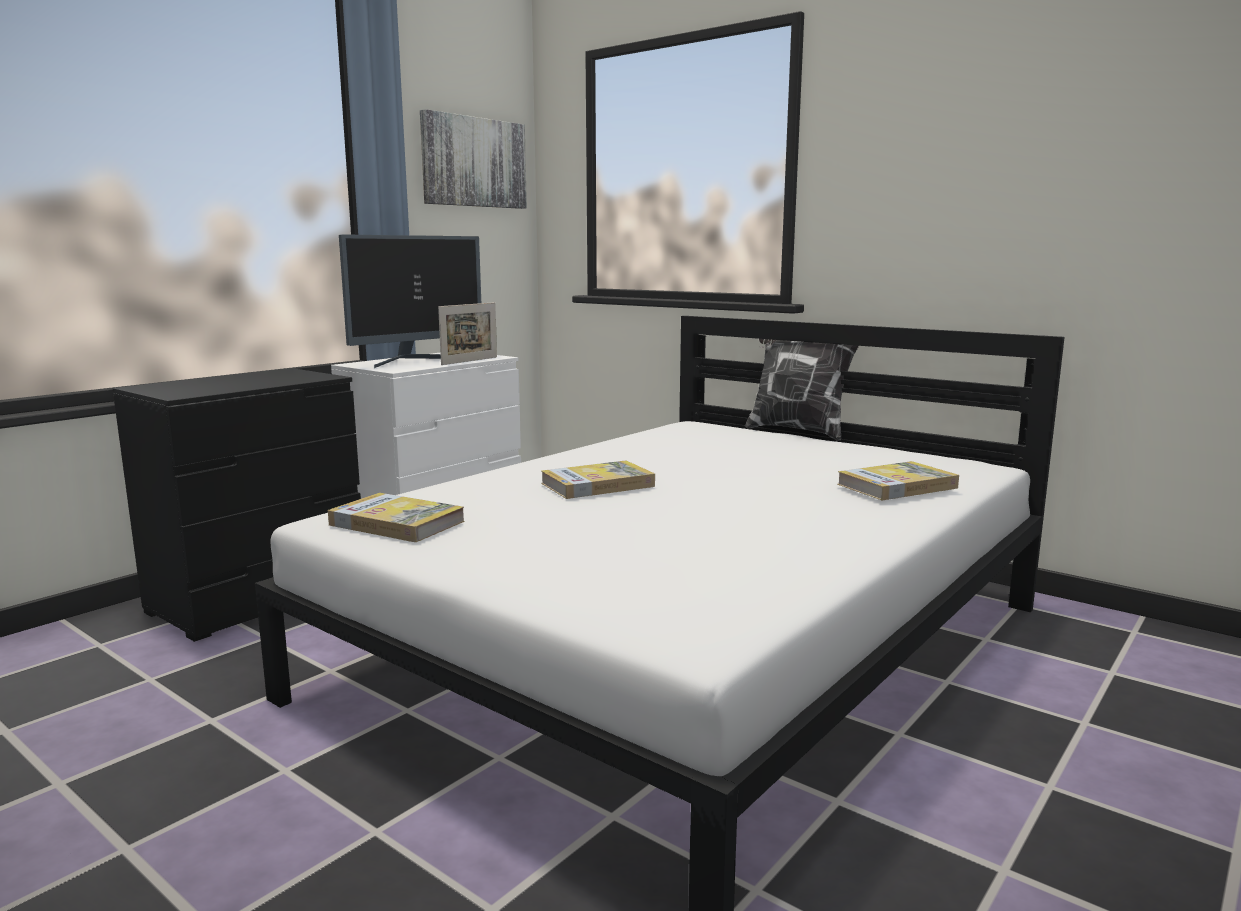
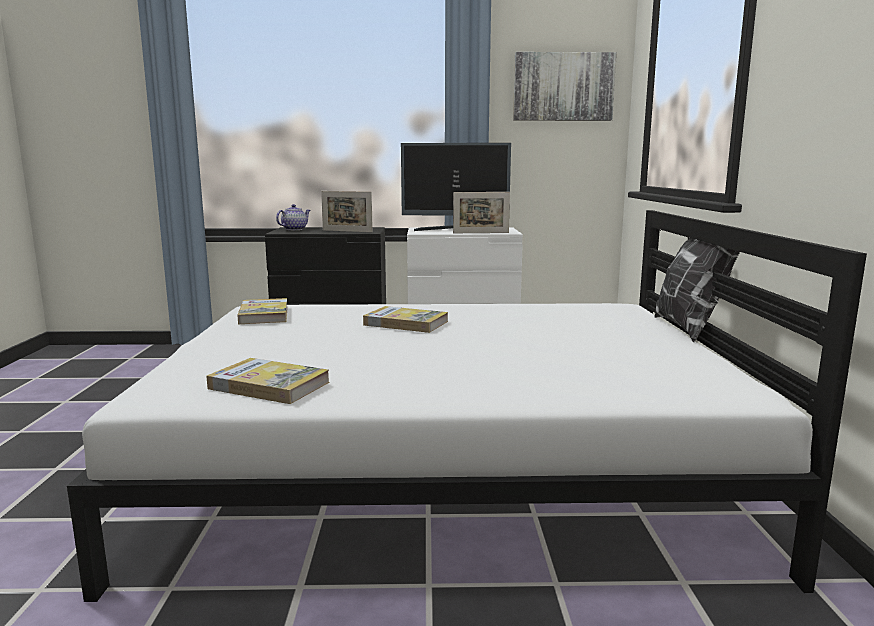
camera: 50 degrees right, 0 degrees up
book [837,461,959,500] -> book moved to [206,358,330,404]
none -> teapot [276,204,310,230]
none -> picture frame [321,191,373,232]

